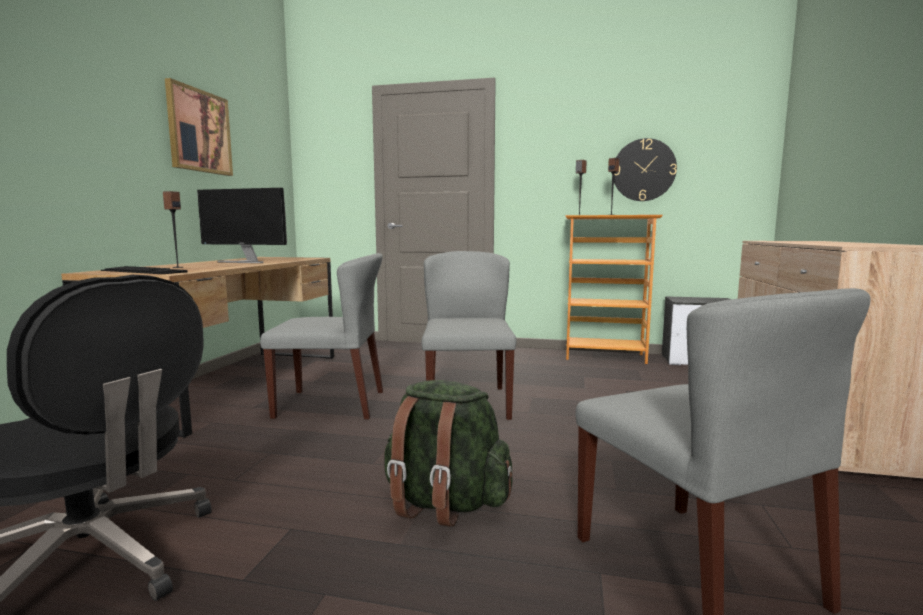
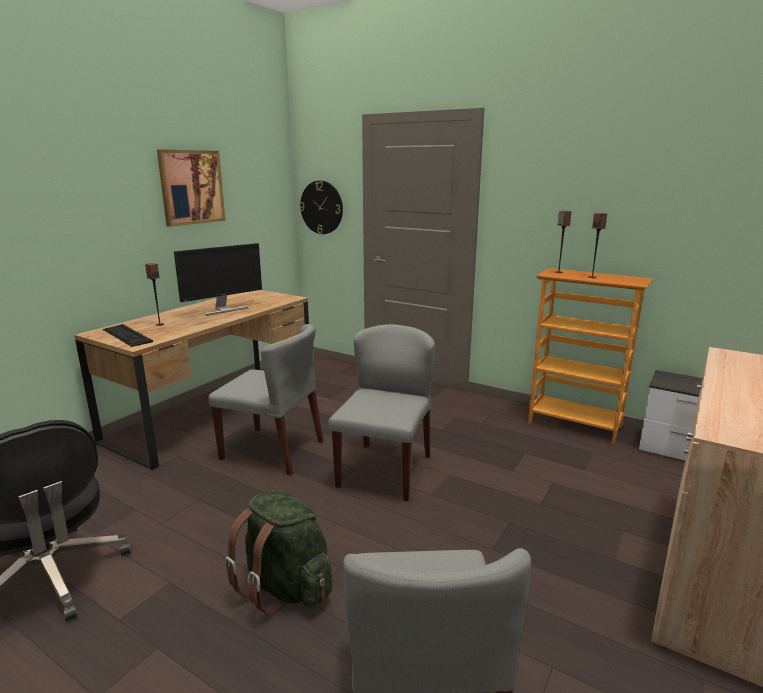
camera: 20 degrees right, 10 degrees up
monitor [197,188,287,263] -> monitor turned 75 degrees counterclockwise [174,243,262,316]
wall clock [614,138,677,201] -> wall clock moved to [300,181,343,234]

